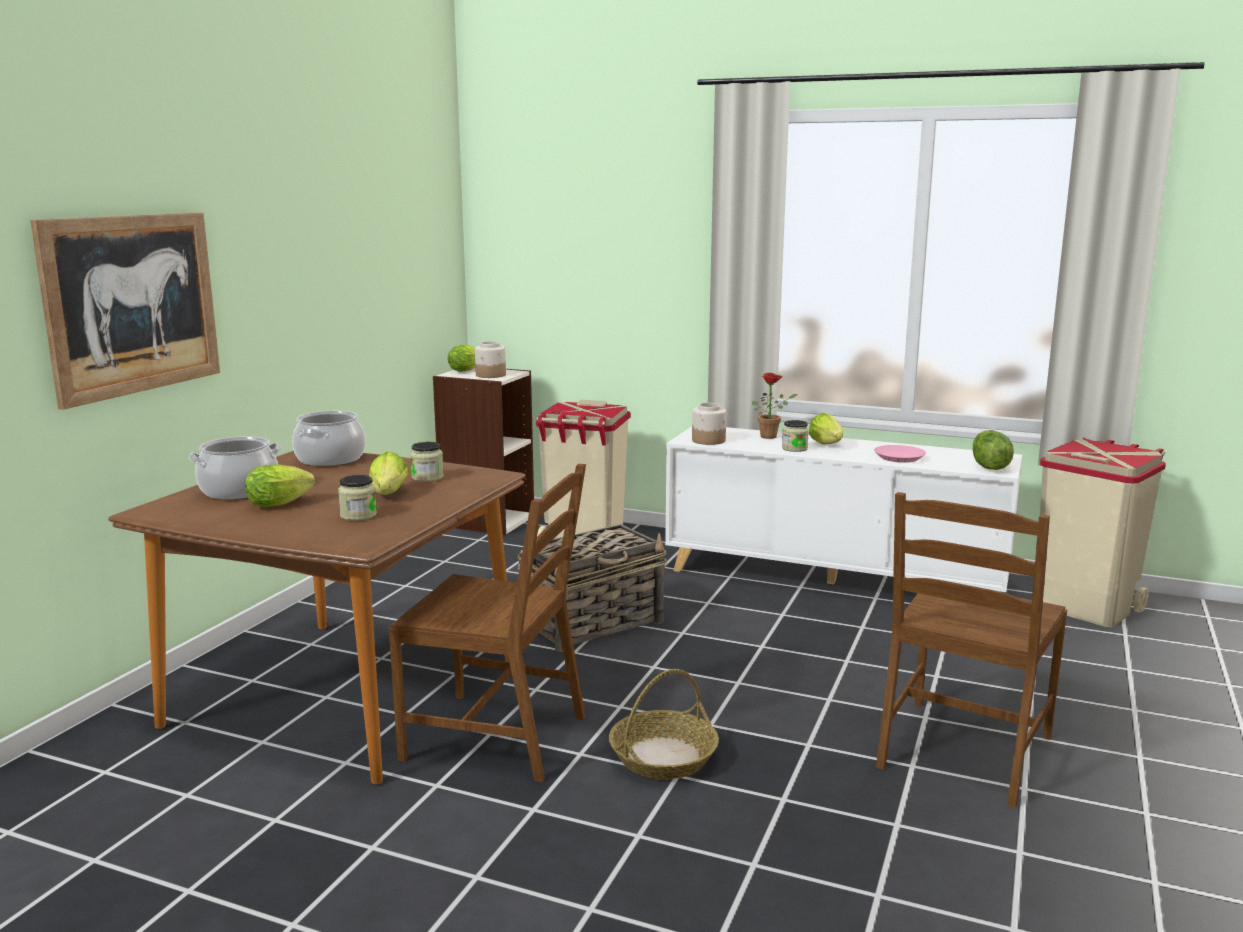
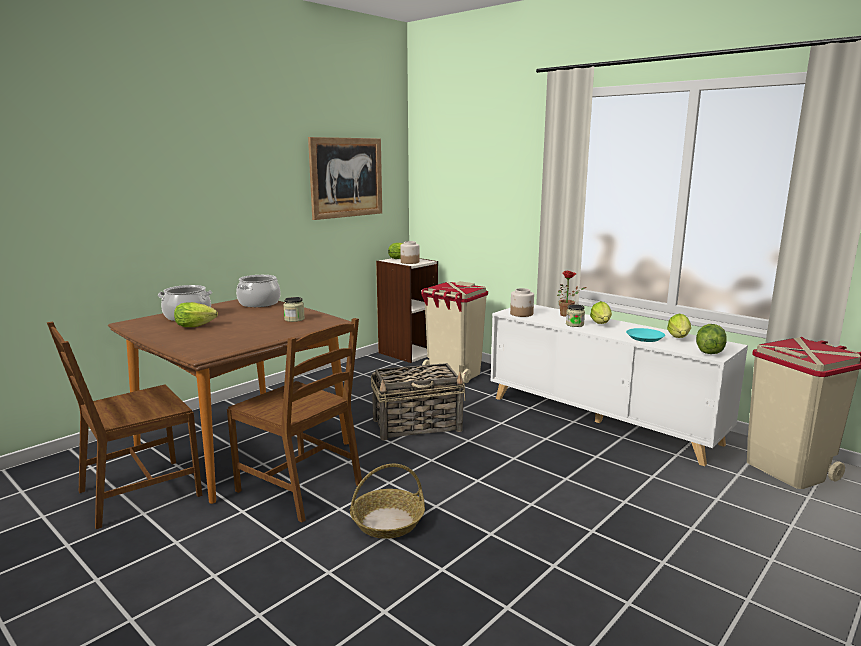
camera: 20 degrees right, 0 degrees up
picture [30,212,220,410] -> picture moved to [308,137,382,220]
jar [338,475,377,521] -> none
lettuce [369,452,409,495] -> lettuce moved to [667,313,691,338]
pink plate [874,445,926,463] -> turquoise plate [626,328,665,342]
brown chair [876,492,1067,808] -> brown chair moved to [47,321,202,529]

